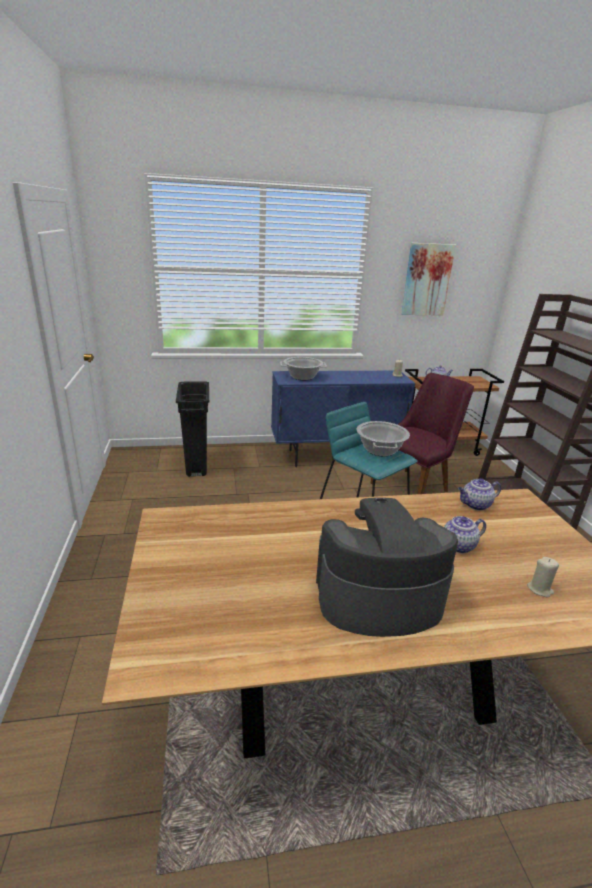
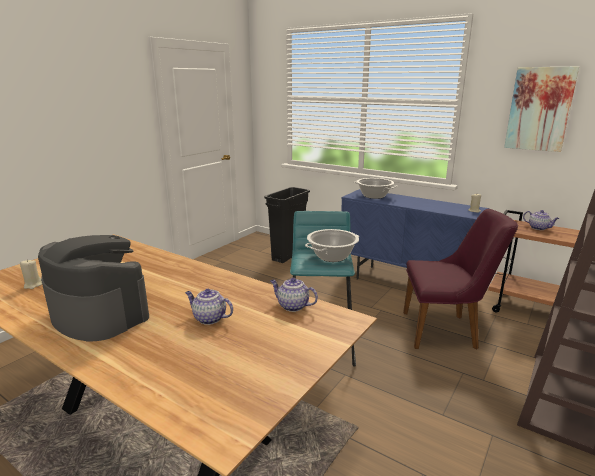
camera: 45 degrees right, 5 degrees down
beige candle [527,557,559,598] -> beige candle moved to [20,260,42,289]

